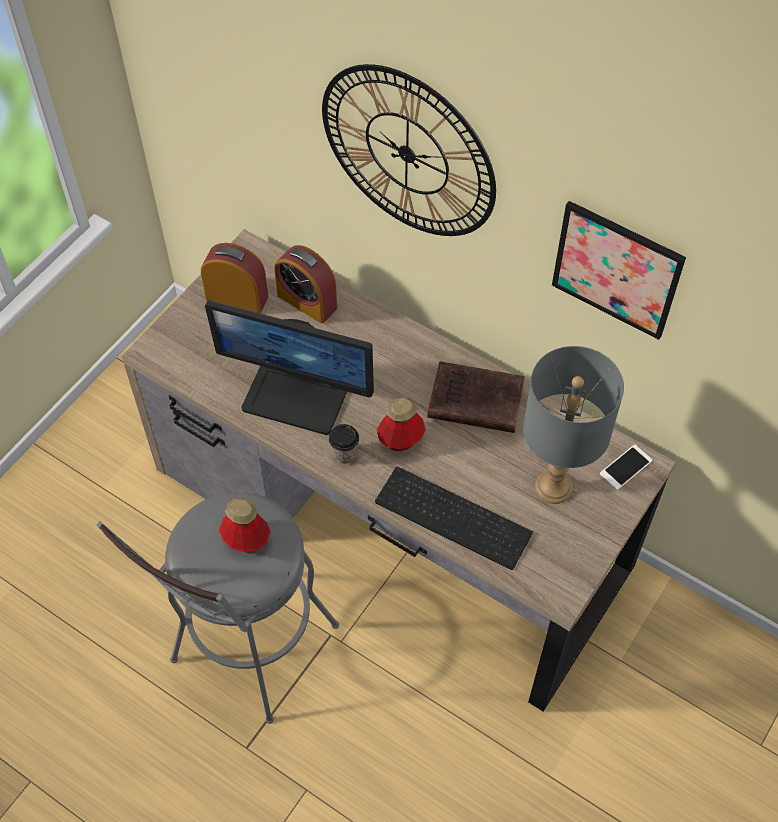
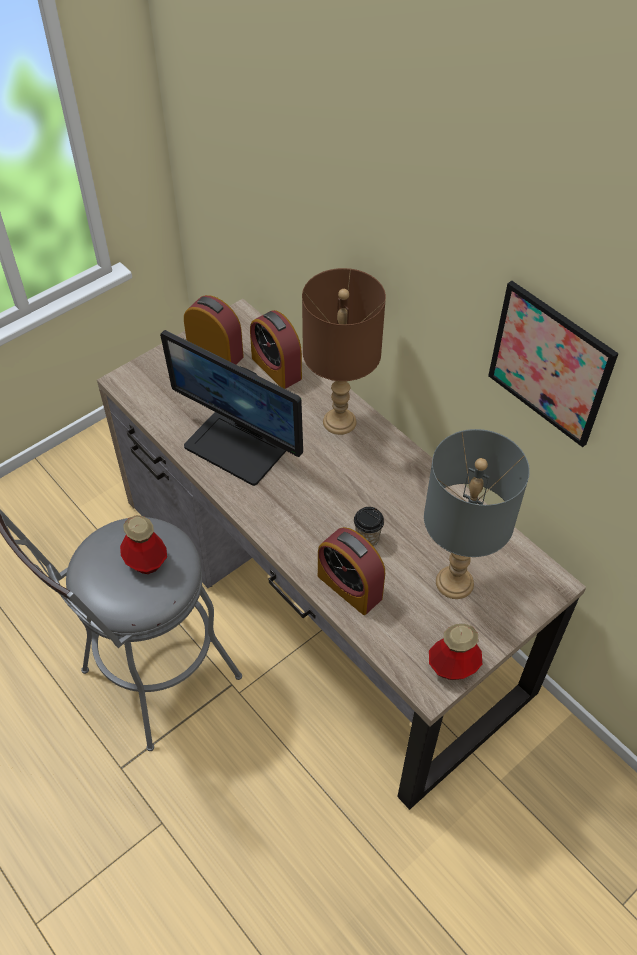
camera: 15 degrees right, 5 degrees down
wall clock [322,64,496,236] -> none
cup [329,424,359,464] -> cup moved to [354,507,384,547]
keyboard [375,467,533,570] -> alarm clock [318,527,385,615]
bottle [377,397,426,451] -> bottle moved to [429,624,482,680]
brown book [427,361,525,433] -> none
phone [600,445,652,490] -> none
none -> brown table lamp [302,268,386,435]

